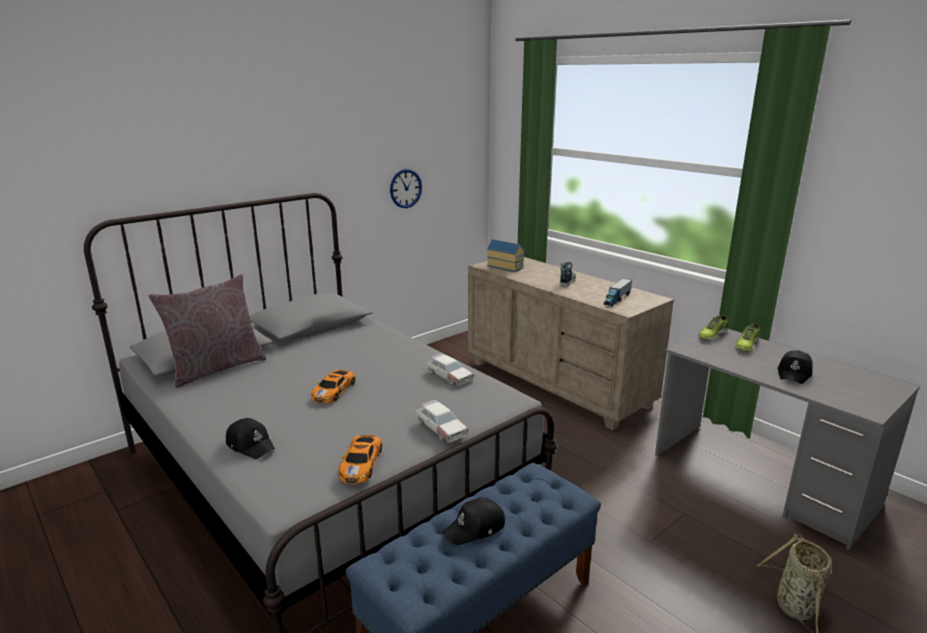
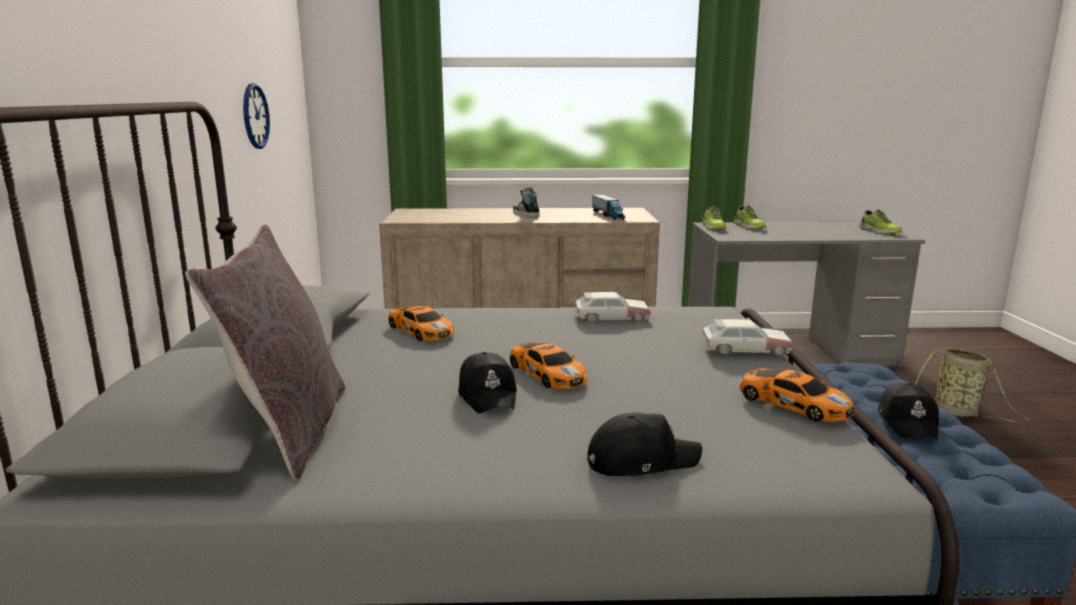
camera: 50 degrees left, 5 degrees down
toy house [487,239,524,272] -> none
black cap [777,350,813,384] -> black cap moved to [458,352,517,413]
none -> toy car [388,306,454,341]
none -> shoe [859,209,902,234]

